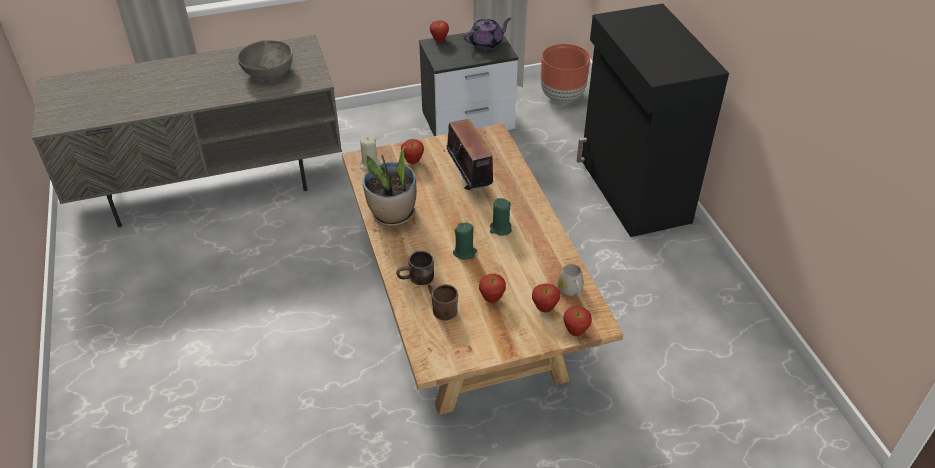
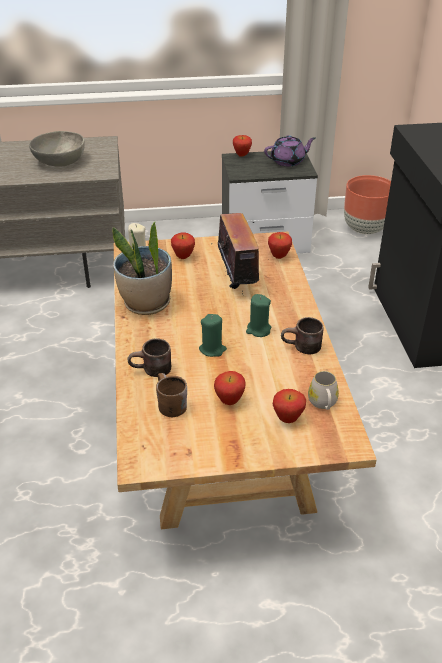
camera: 10 degrees right, 5 degrees down
apple [563,306,592,336] -> apple moved to [268,232,292,259]
none -> brown mug [281,317,323,354]

